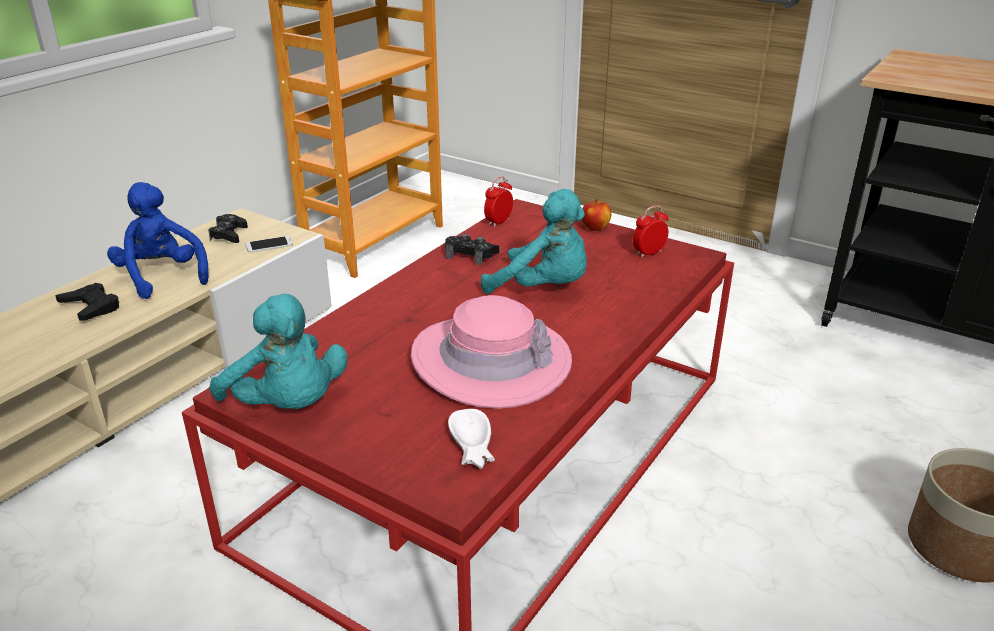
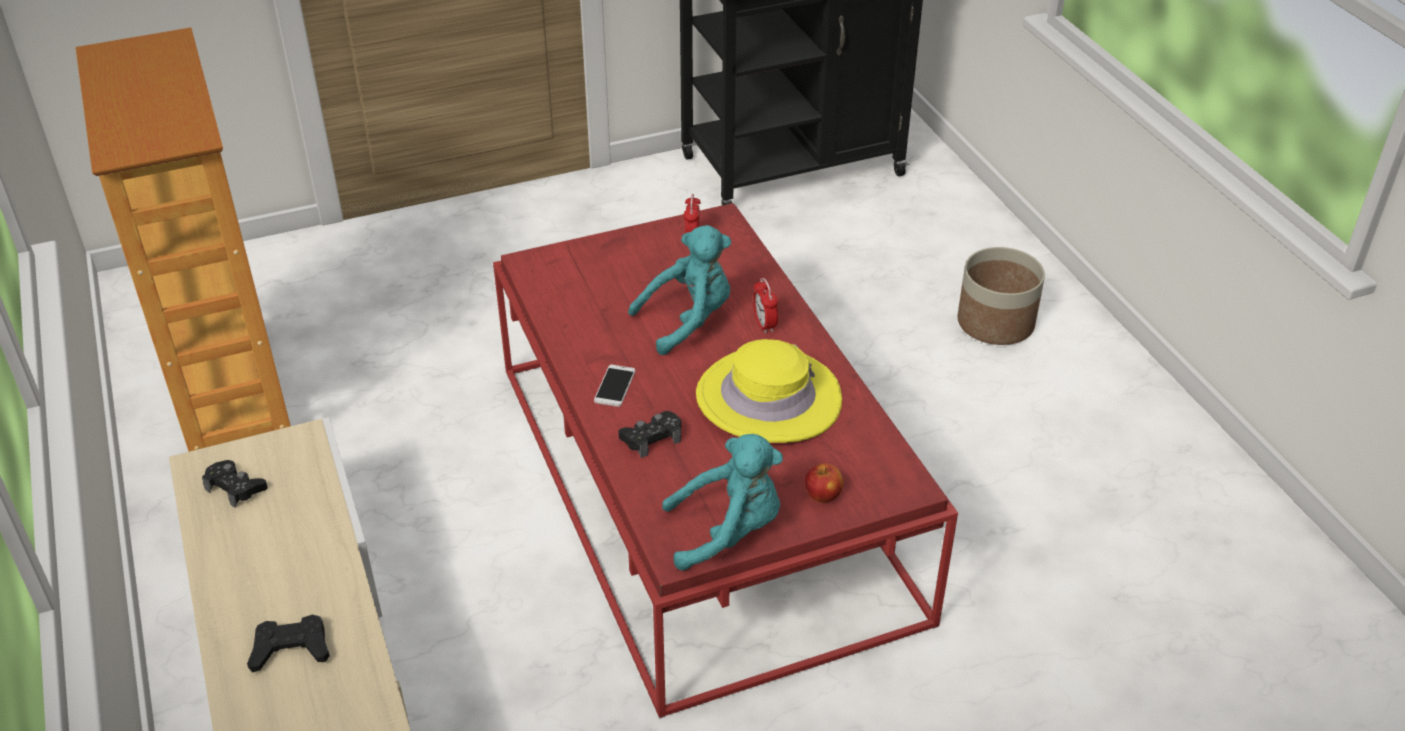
camera: 55 degrees left, 10 degrees up
blue plush toy [107,182,209,299] -> none
phone [245,236,293,253] -> phone moved to [594,365,635,407]
pink hat [411,295,572,409] -> yellow hat [696,339,842,443]
black game controller [445,234,499,265] -> black game controller moved to [618,411,681,458]
white bowl [448,409,495,469] -> none
alarm clock [484,176,513,227] -> alarm clock moved to [753,278,778,334]
apple [582,199,611,231] -> apple moved to [805,463,843,503]

